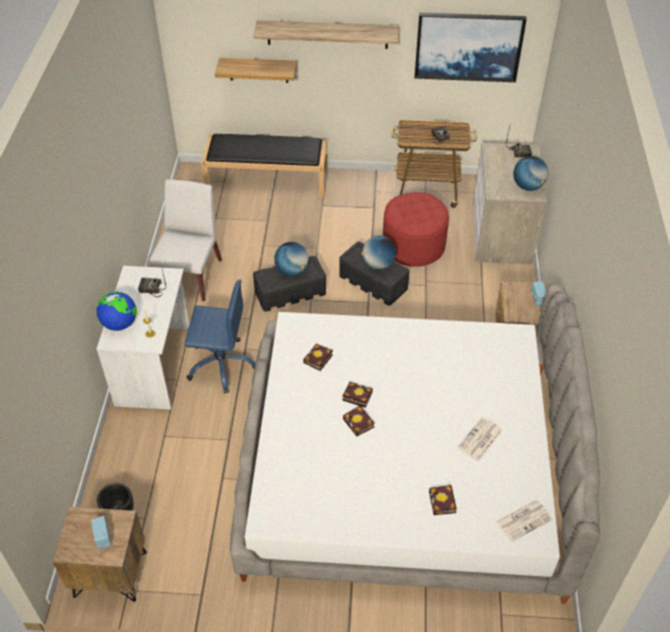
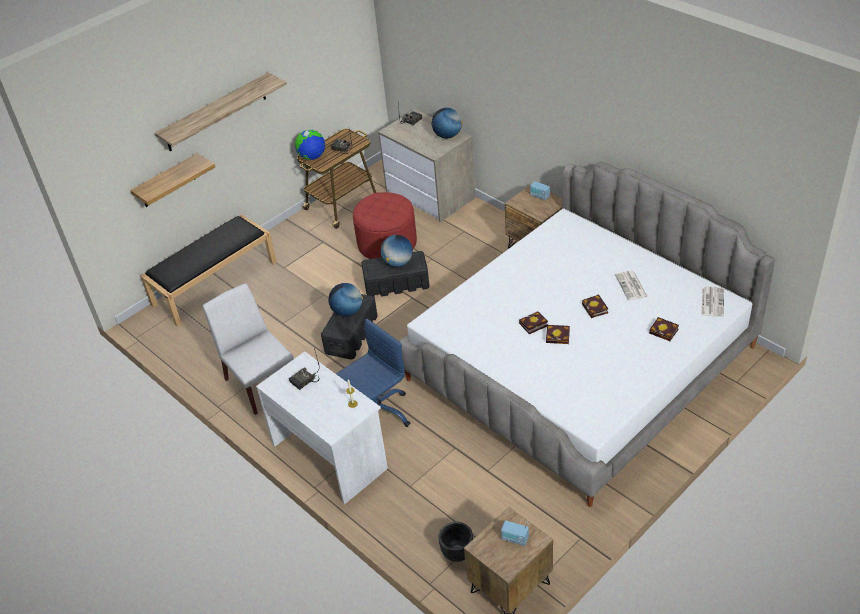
camera: 45 degrees left, 5 degrees down
globe [96,292,137,331] -> globe moved to [295,130,325,160]
book [303,344,333,371] -> book moved to [582,294,608,318]
picture [415,13,527,82] -> none

